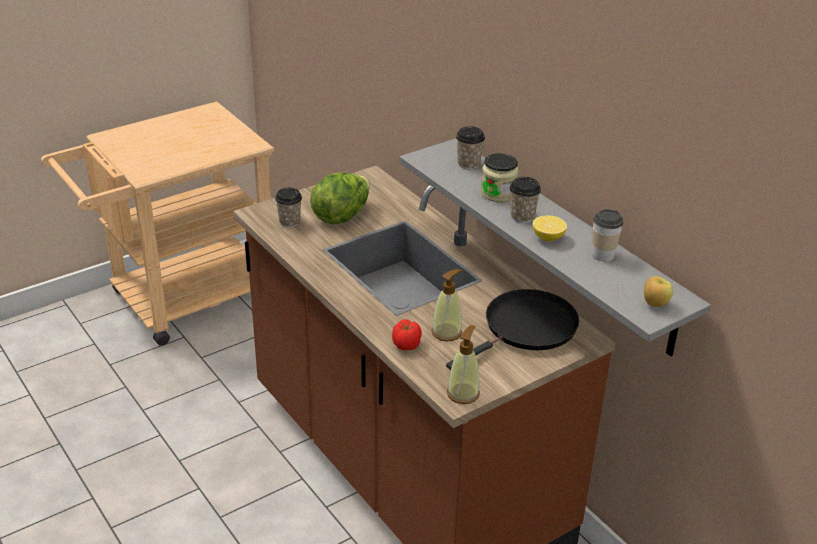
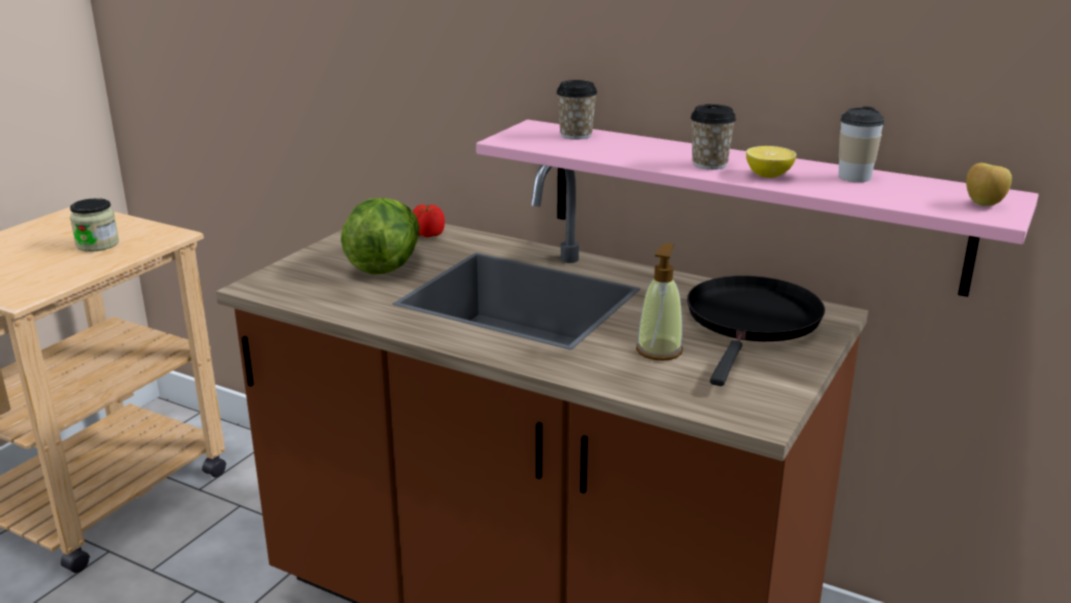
camera: 25 degrees left, 10 degrees down
cup [275,188,302,228] -> none
tomato [392,319,422,350] -> tomato moved to [413,205,445,237]
grey shelf [399,139,711,356] -> pink shelf [476,120,1039,297]
soap dispenser [447,325,480,404] -> none
jar [481,153,519,202] -> jar moved to [70,198,119,252]

